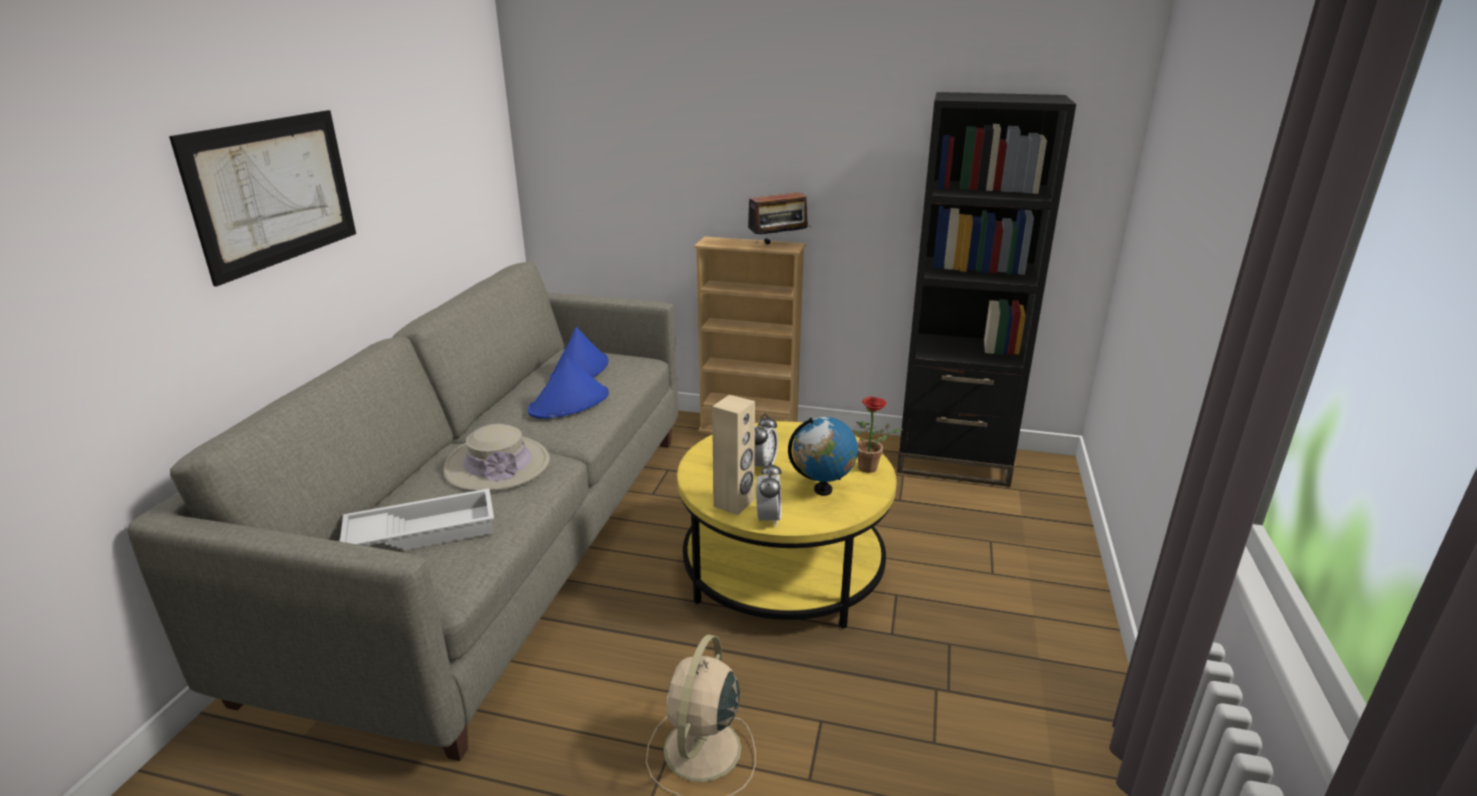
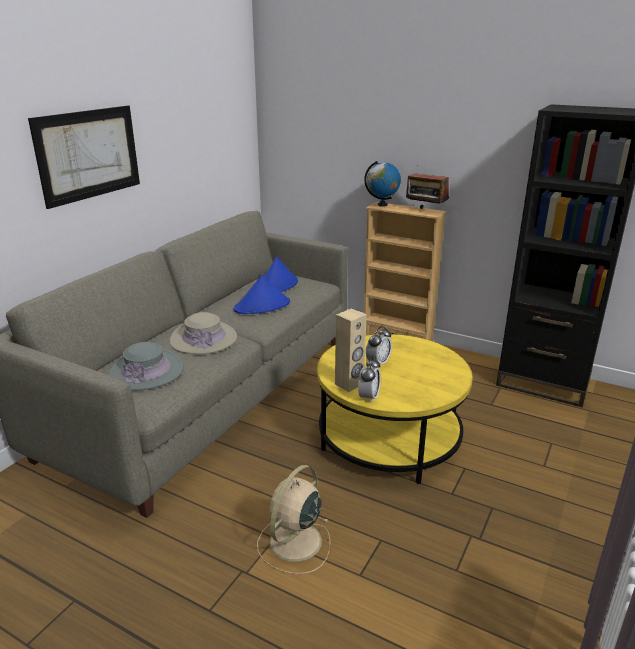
camera: 15 degrees right, 0 degrees up
white tray [340,488,494,551] -> grey hat [107,342,183,391]
radio [748,192,811,244] -> radio turned 45 degrees clockwise [406,165,449,209]
globe [788,417,858,496] -> globe moved to [364,161,401,207]
potted plant [855,397,903,473] -> none

